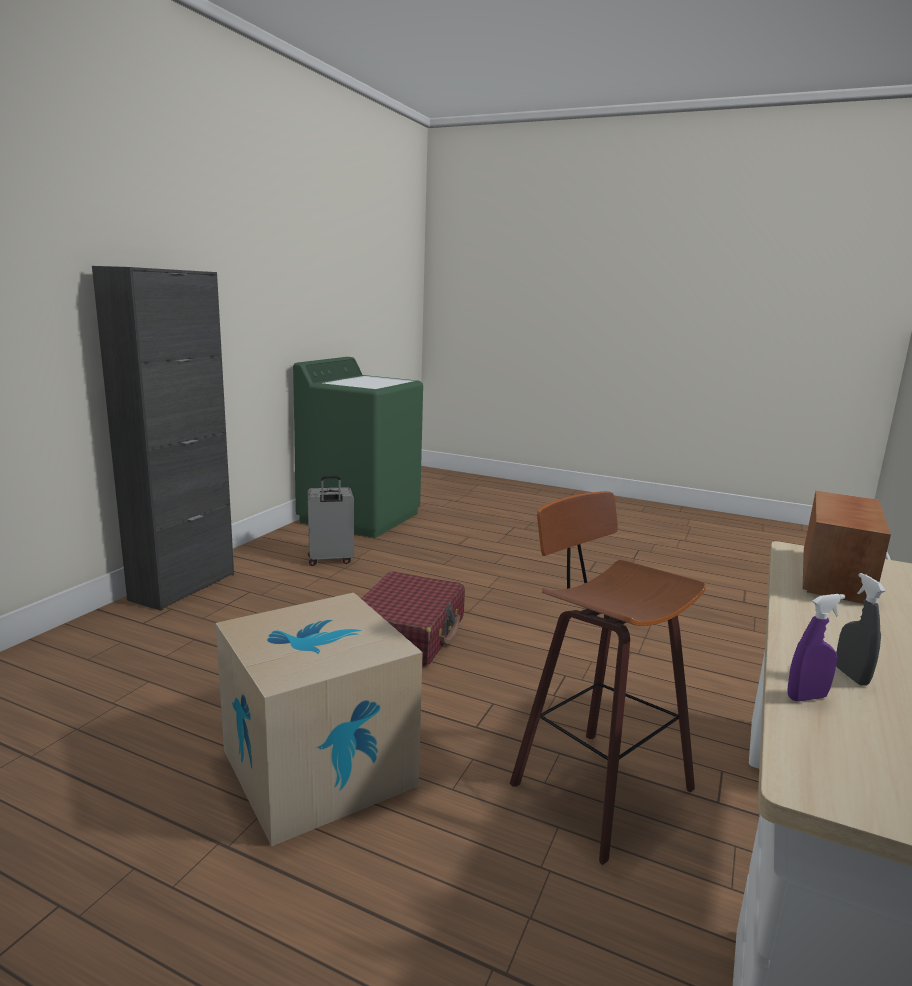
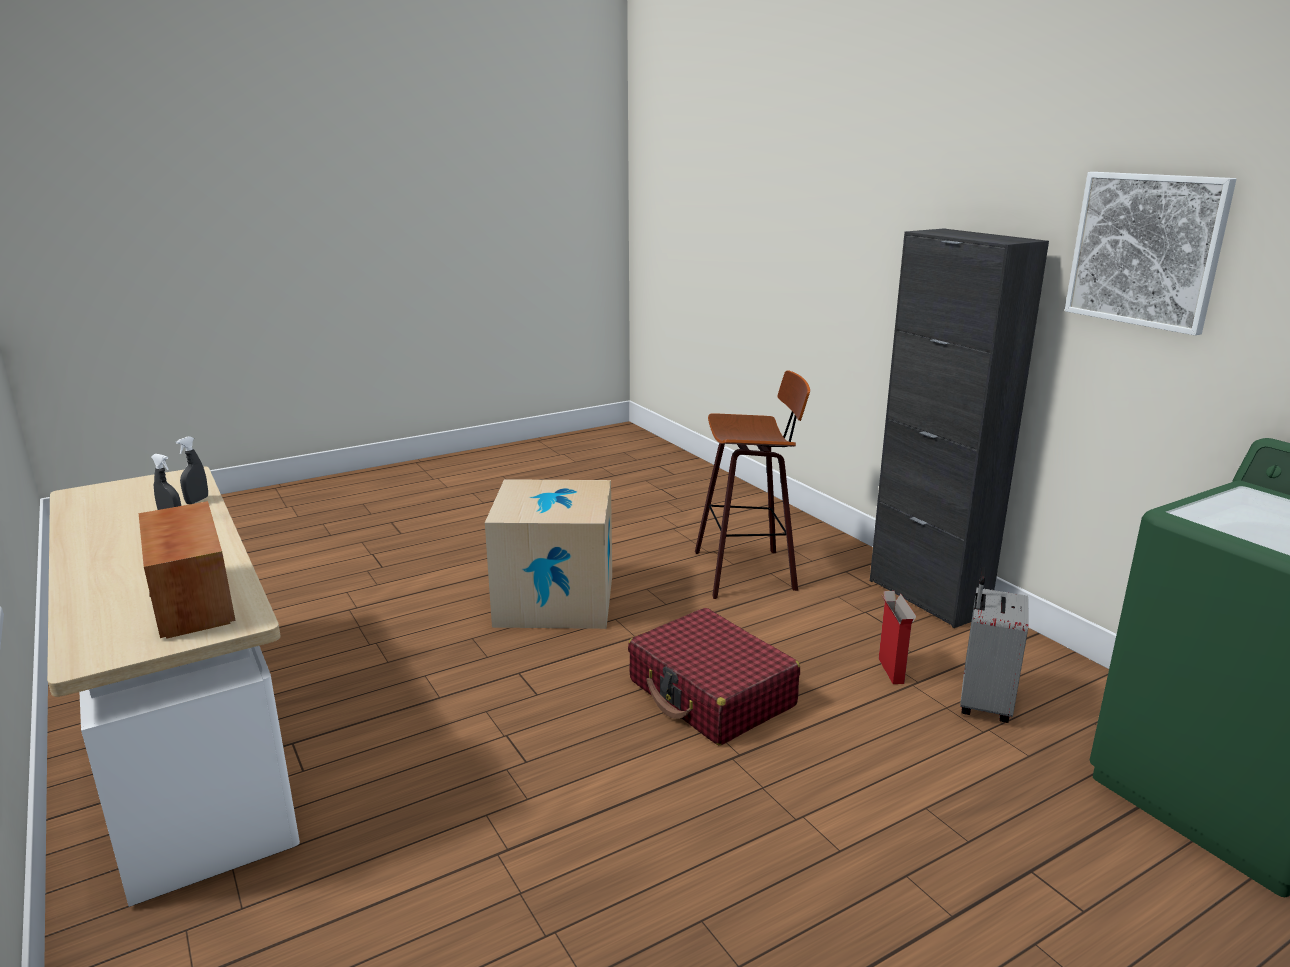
camera: 125 degrees right, 5 degrees up
stool [510,491,706,865] -> stool moved to [695,370,810,599]
purple spray bottle [787,594,845,701] -> grey spray bottle [176,436,208,504]
none -> cardboard box [878,591,917,684]
none -> picture [1065,172,1236,335]

